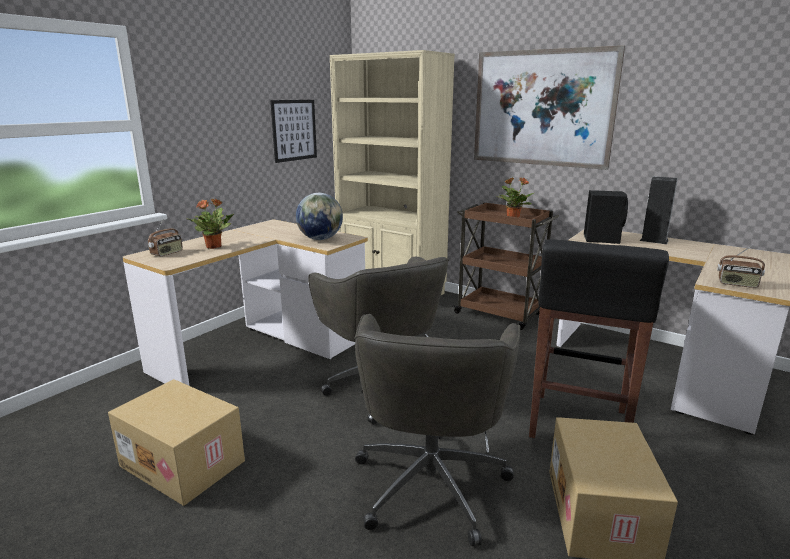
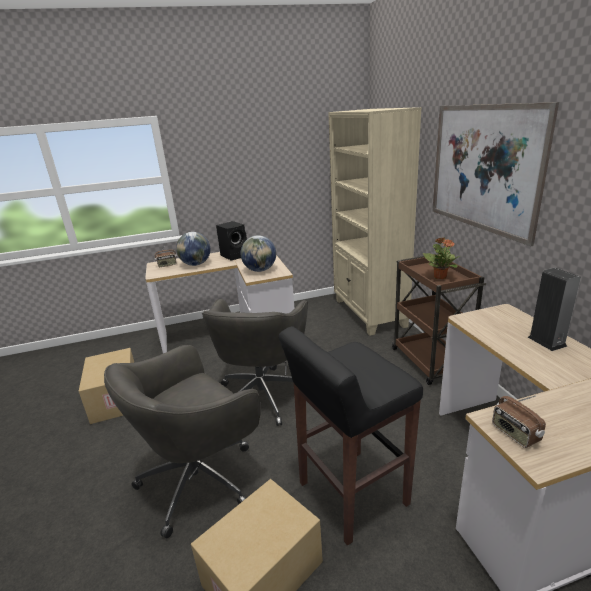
camera: 40 degrees right, 5 degrees up
potted plant [186,199,235,249] -> globe [176,232,210,266]
picture [270,100,317,163] -> none
black speaker [584,190,628,244] -> black speaker moved to [216,221,247,261]

